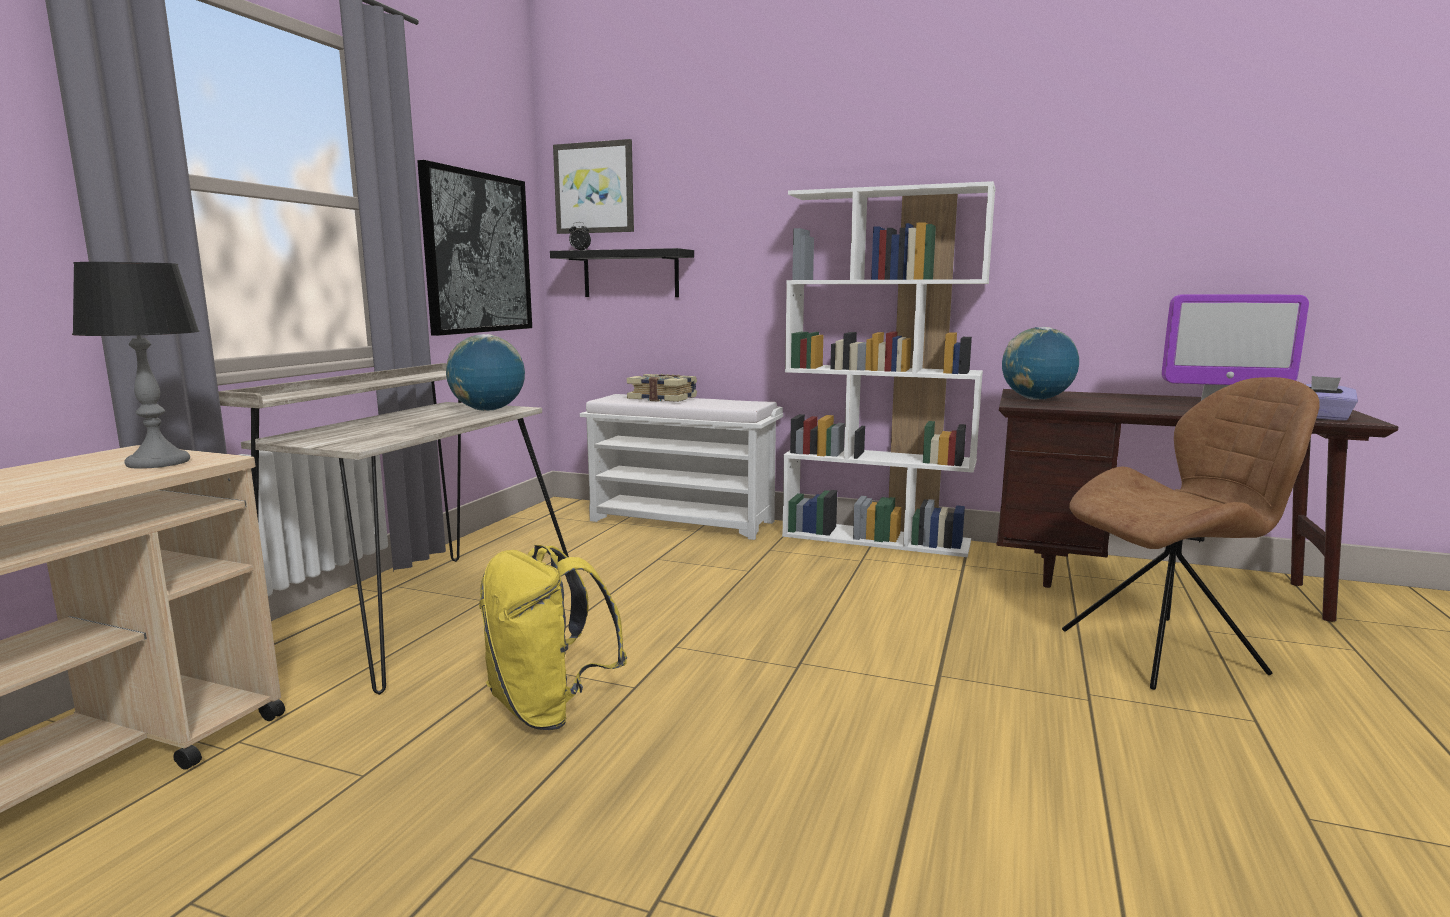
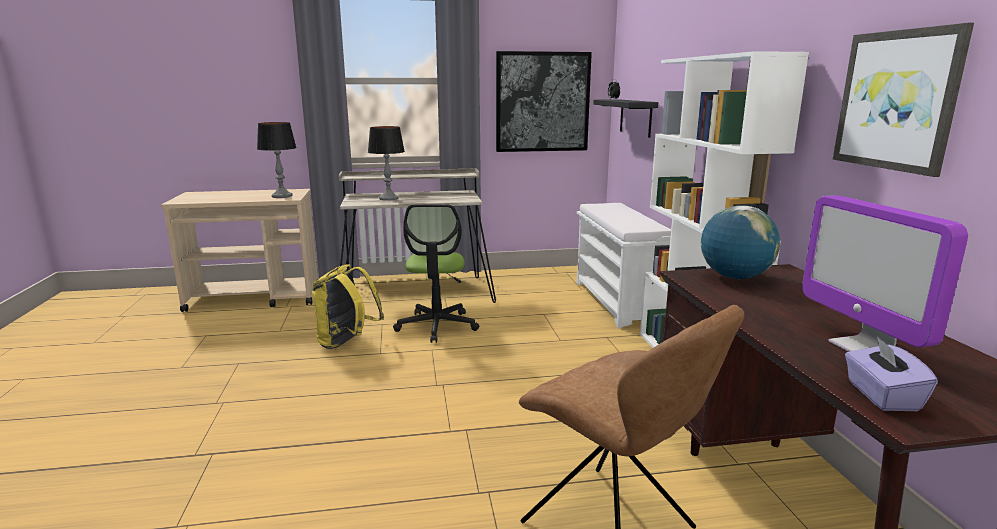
camera: 60 degrees right, 5 degrees up
globe [446,334,525,411] -> none
picture [553,139,634,234] -> picture moved to [833,23,974,177]
book [627,374,697,402] -> none
none -> table lamp [368,126,405,201]
none -> office chair [393,204,479,343]

